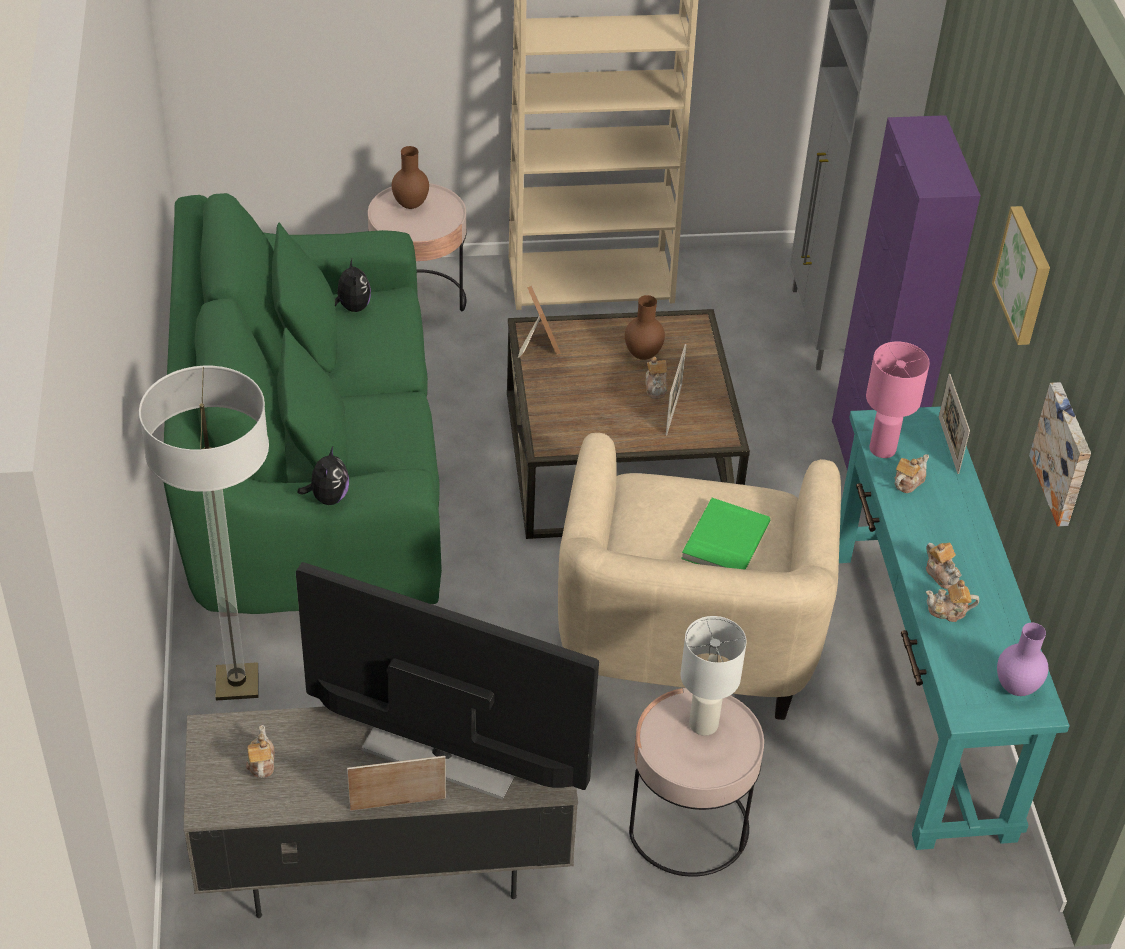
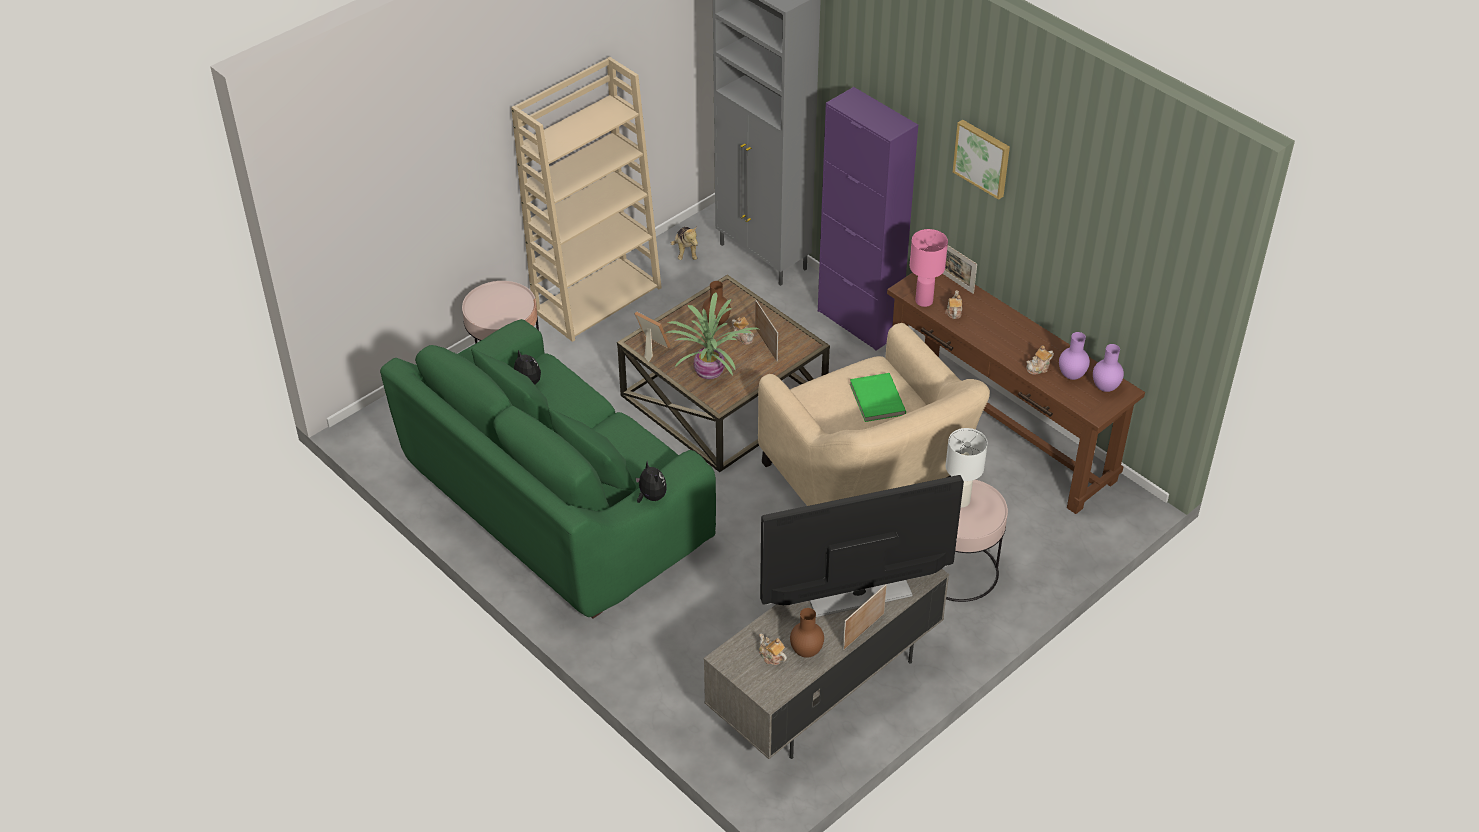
camera: 35 degrees left, 0 degrees up
floor lamp [139,366,269,701] -> none
brown vase [392,146,429,209] -> brown vase moved to [790,608,824,658]
turquoise console table [839,406,1070,850] -> brown console table [887,273,1145,514]
teapot [926,543,962,589] -> none
picture [1029,382,1091,527] -> none
none -> potted plant [664,292,759,380]
none -> plush toy [671,226,698,260]
none -> purple vase [1059,332,1090,380]

